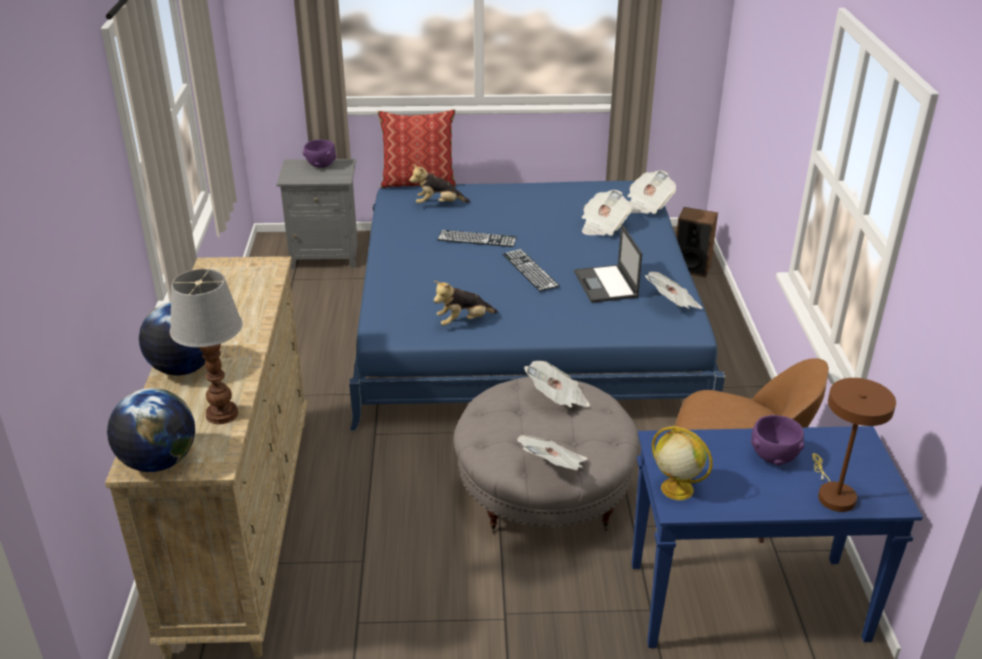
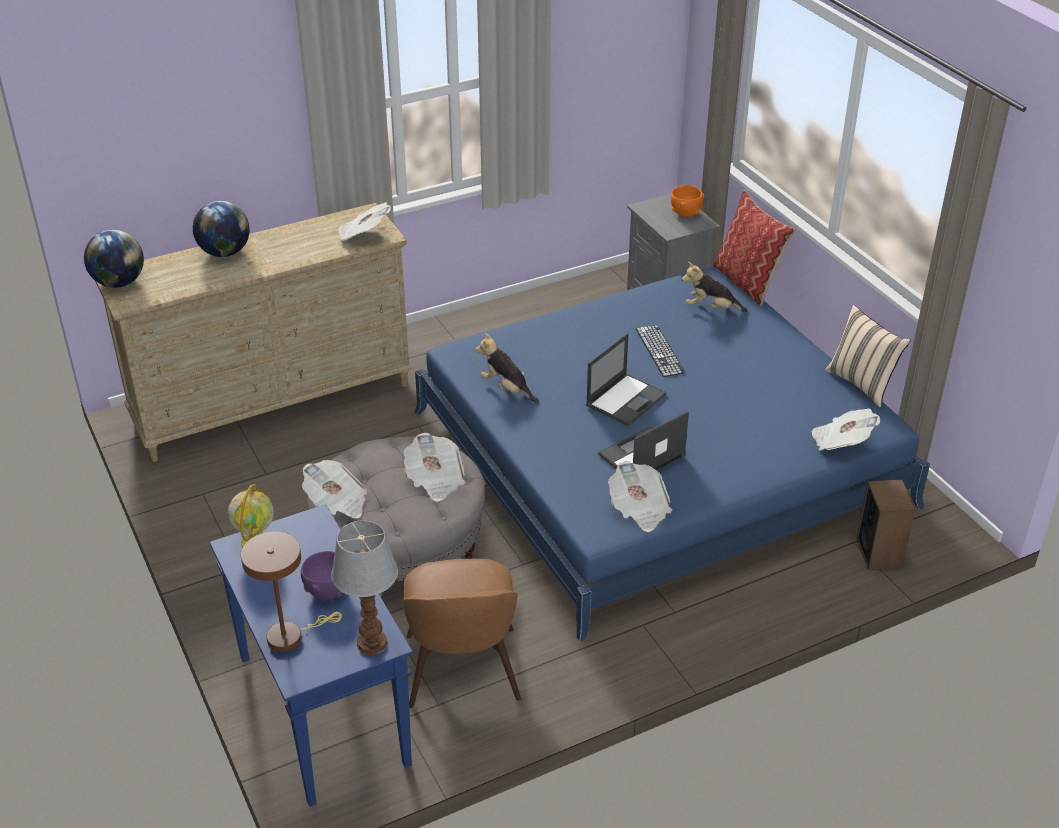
camera: 65 degrees right, 5 degrees up
table lamp [170,269,243,424] -> table lamp moved to [331,520,398,655]
purple bowl [303,139,336,168] -> orange bowl [671,185,704,217]
plush toy [409,164,470,204] -> plush toy turned 45 degrees counterclockwise [681,262,748,312]
keyboard [502,249,560,292] -> laptop [586,333,666,426]
newspaper [581,190,632,236] -> newspaper moved to [338,202,391,241]
none -> beige pillow [825,305,911,408]

